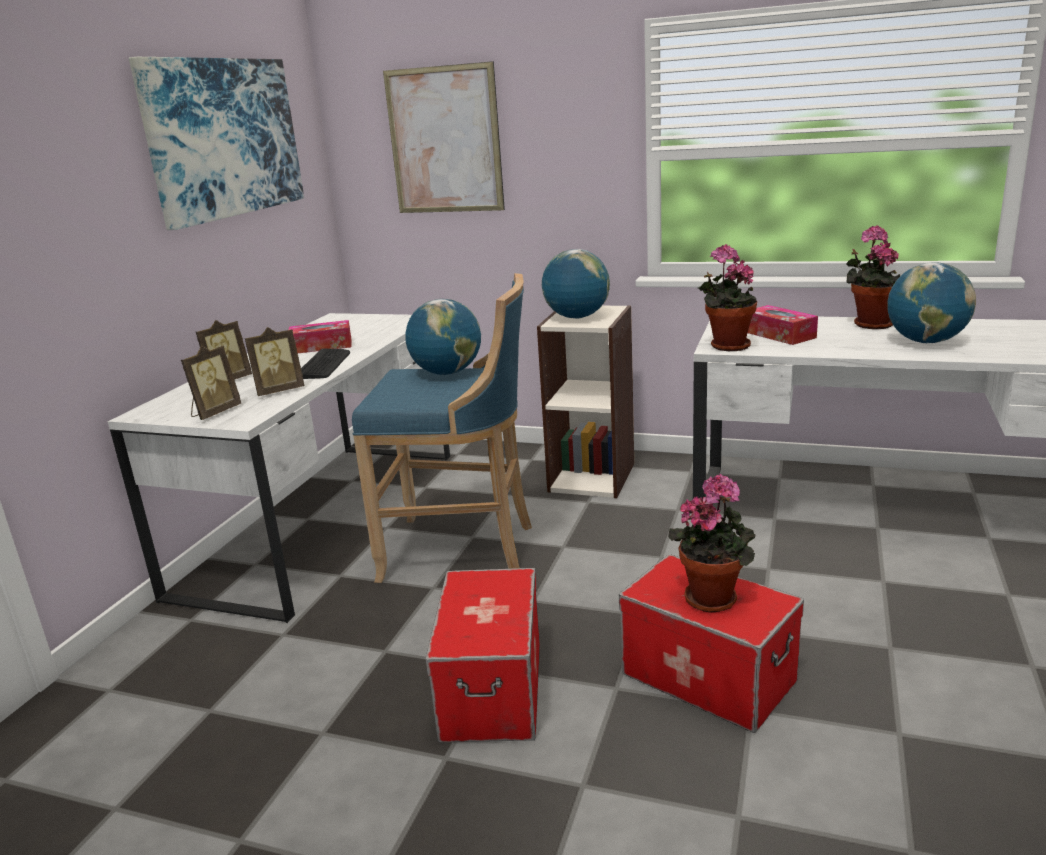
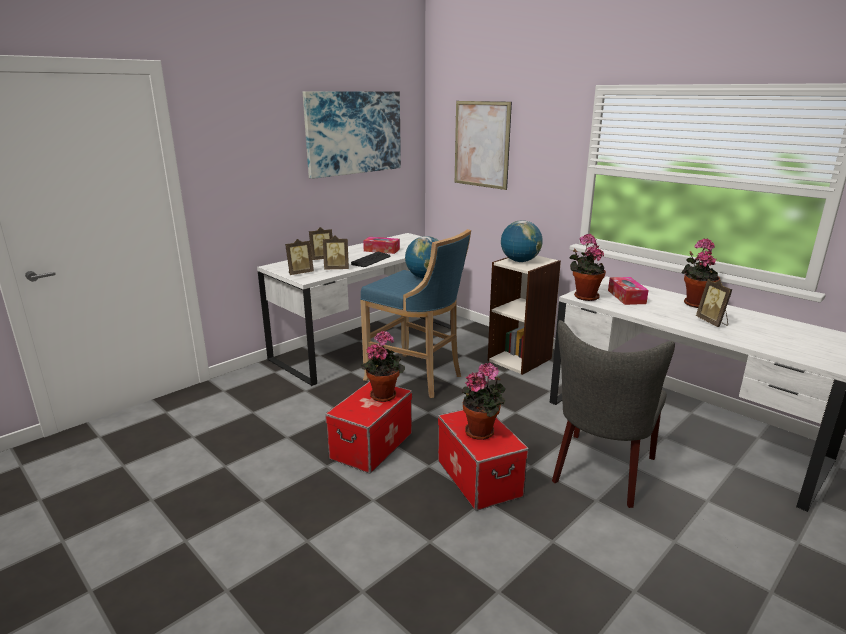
camera: 25 degrees right, 0 degrees up
globe [887,262,976,343] -> picture frame [696,279,732,327]
none -> potted plant [360,331,405,402]
none -> grey chair [552,320,675,508]

